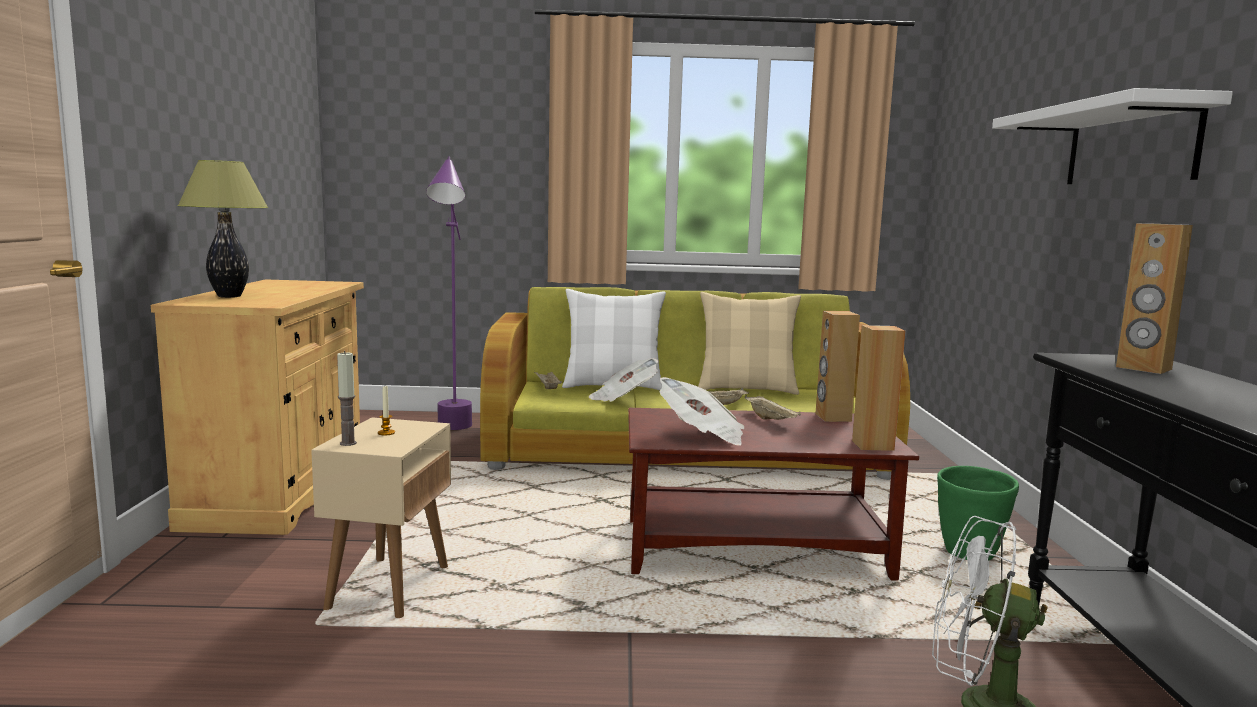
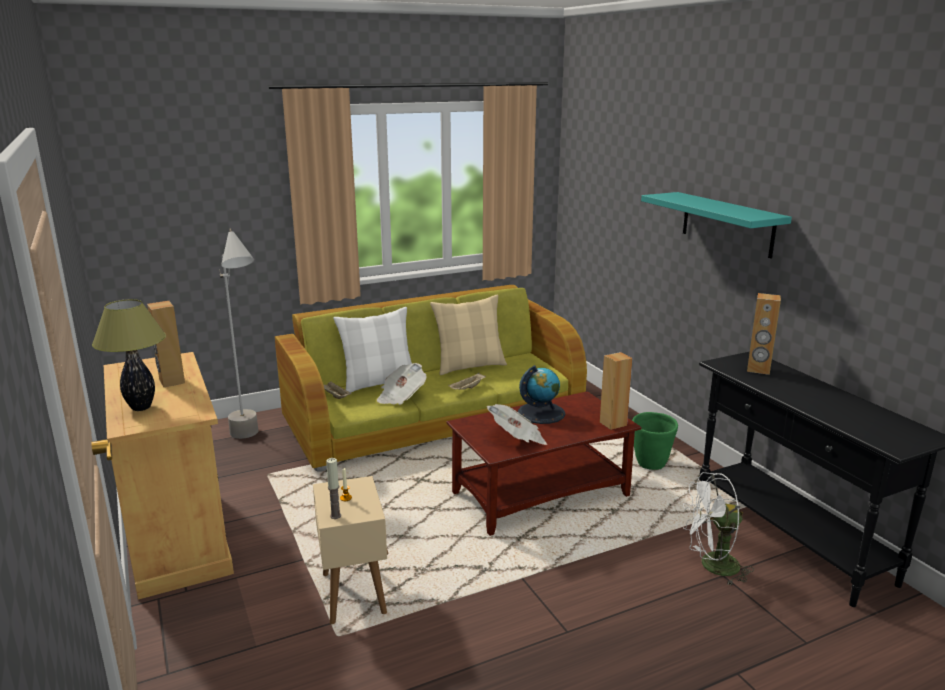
camera: 25 degrees left, 10 degrees up
purple floor lamp [426,156,472,430] -> grey floor lamp [219,228,258,439]
beige tray [745,395,801,420] -> globe [518,365,565,424]
brown speaker [815,311,860,422] -> brown speaker moved to [147,301,185,387]
white shelf [992,88,1233,184] -> turquoise shelf [641,192,792,258]

